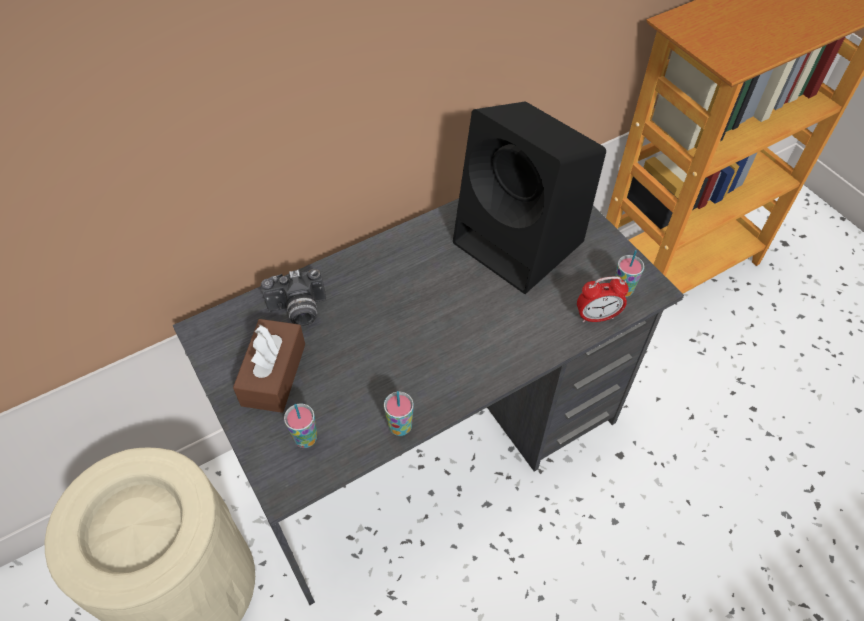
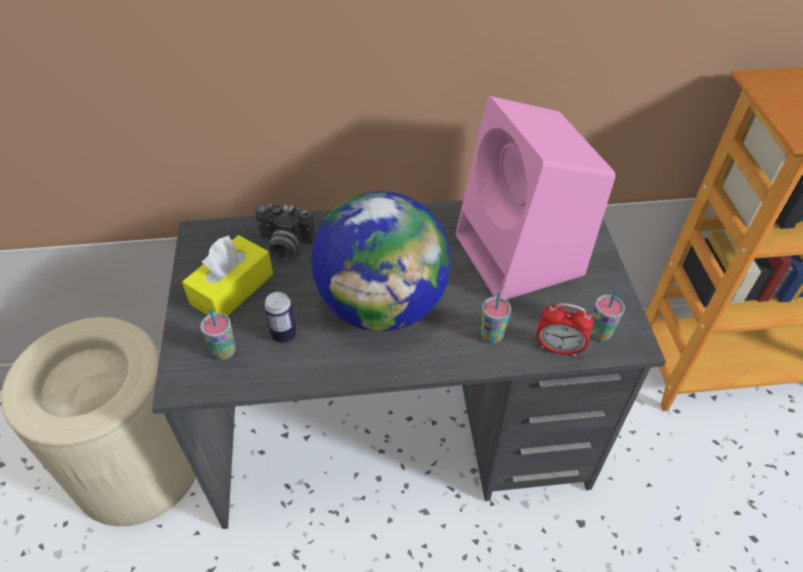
camera: 25 degrees right, 5 degrees down
brown tissue box [233,319,305,413] -> yellow tissue box [182,235,273,316]
cup [384,391,414,436] -> cup moved to [481,291,511,343]
black speaker [453,102,606,294] -> pink speaker [456,96,616,300]
none -> can [264,292,297,343]
none -> globe [311,191,451,331]

